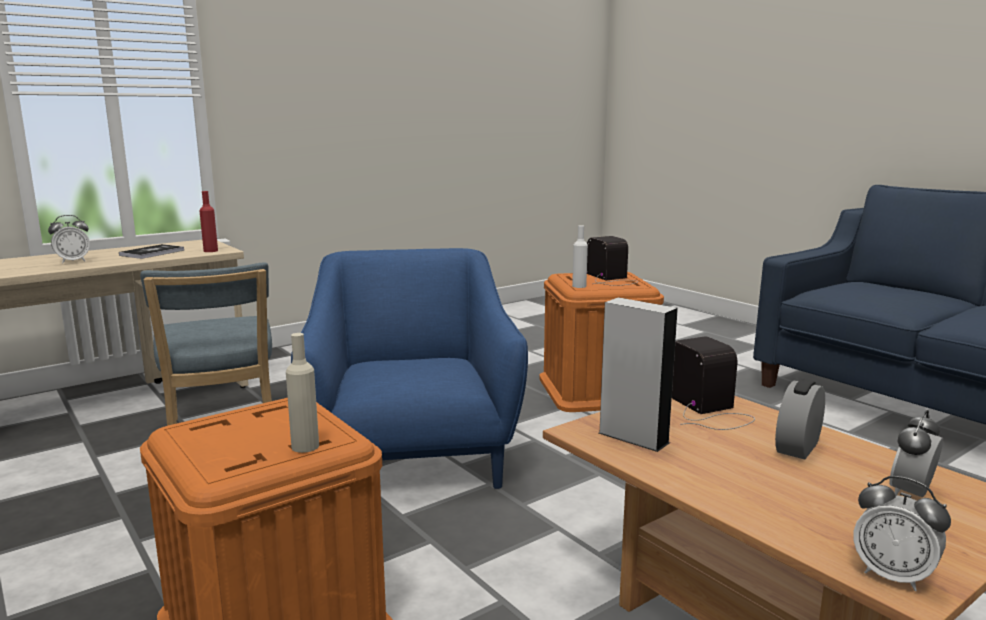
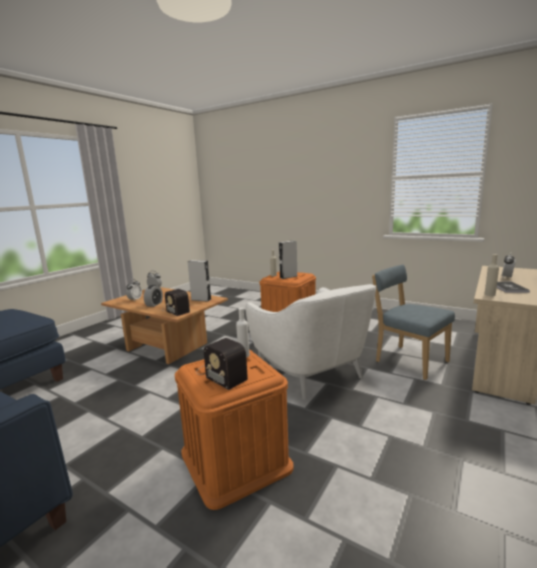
camera: 160 degrees right, 0 degrees up
red bottle [199,191,218,252] -> beige bottle [485,254,499,296]
blue armchair [291,248,528,489] -> white armchair [246,284,376,400]
none -> grey speaker [279,240,297,279]

